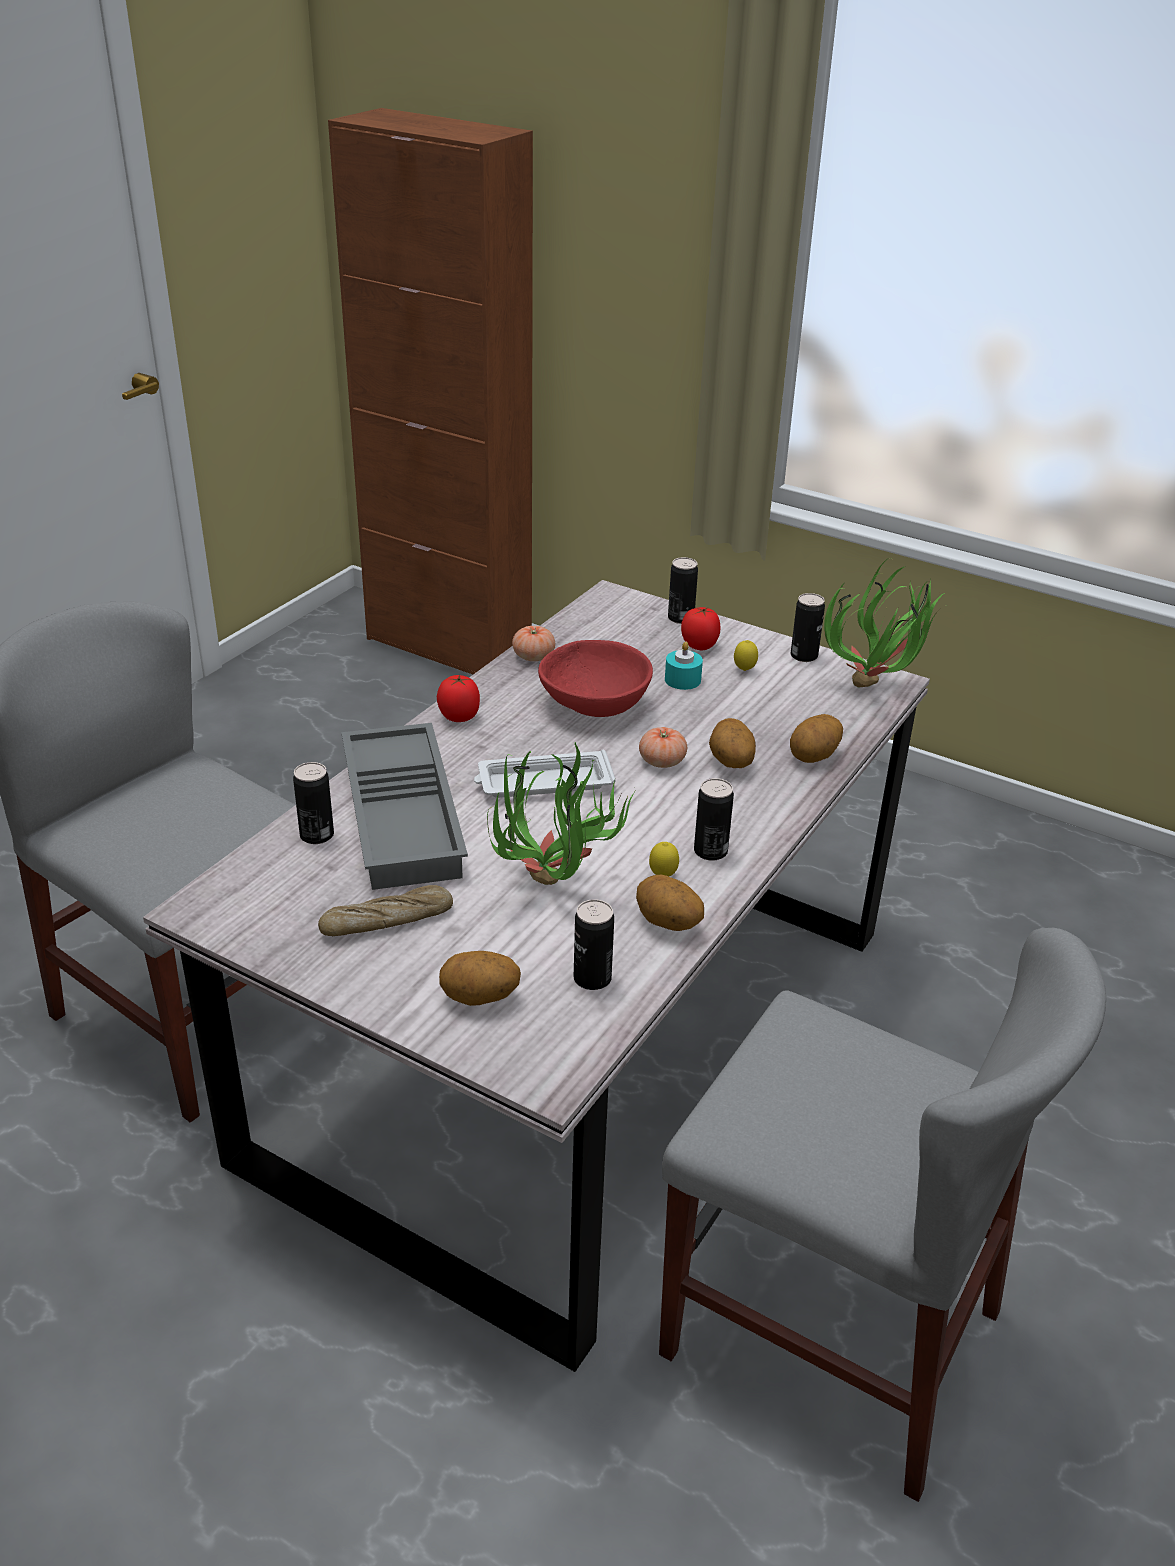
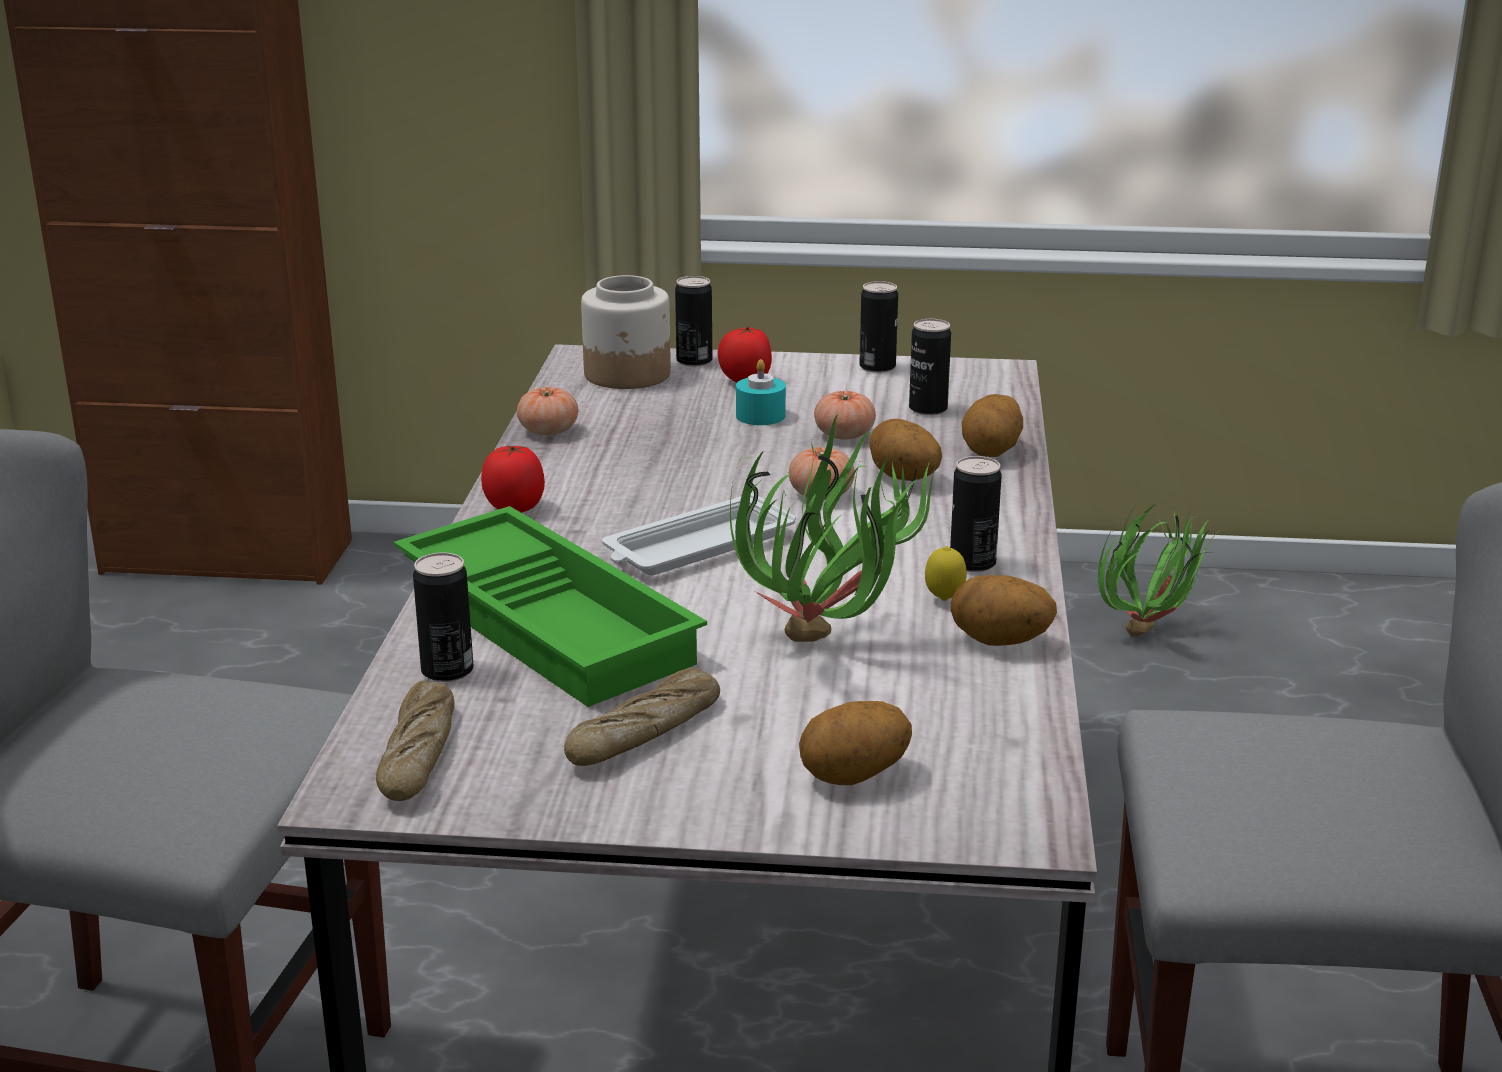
camera: 25 degrees left, 10 degrees down
grey tray [342,723,468,890] -> green tray [394,506,707,707]
red bowl [538,640,653,717] -> none
can [574,899,614,990] -> can moved to [909,319,951,415]
lemon [734,640,758,671] -> none
potted plant [824,558,946,687] -> potted plant moved to [1098,502,1219,637]
none -> bread [376,680,455,801]
none -> jar [581,275,671,389]
none -> tomato [814,391,876,440]

